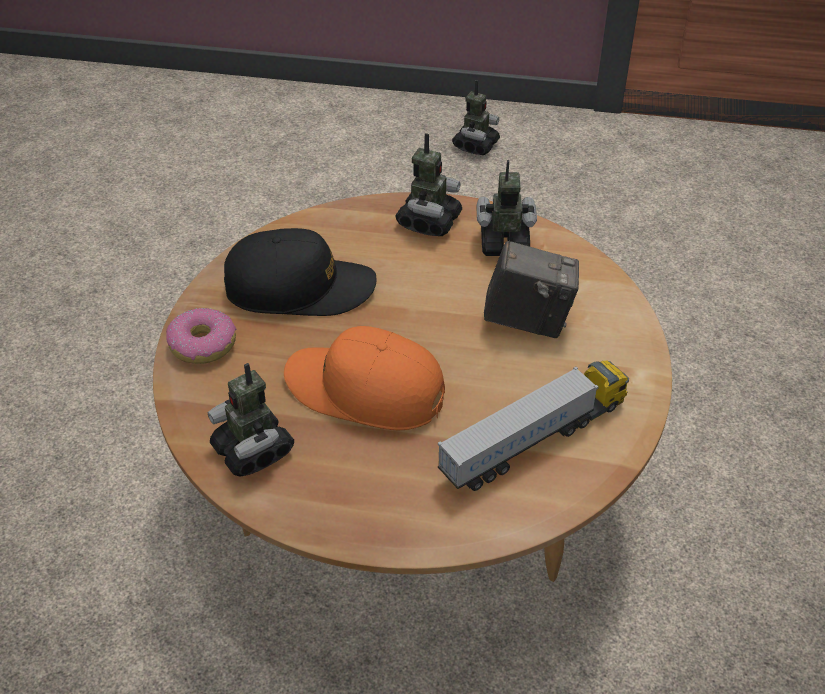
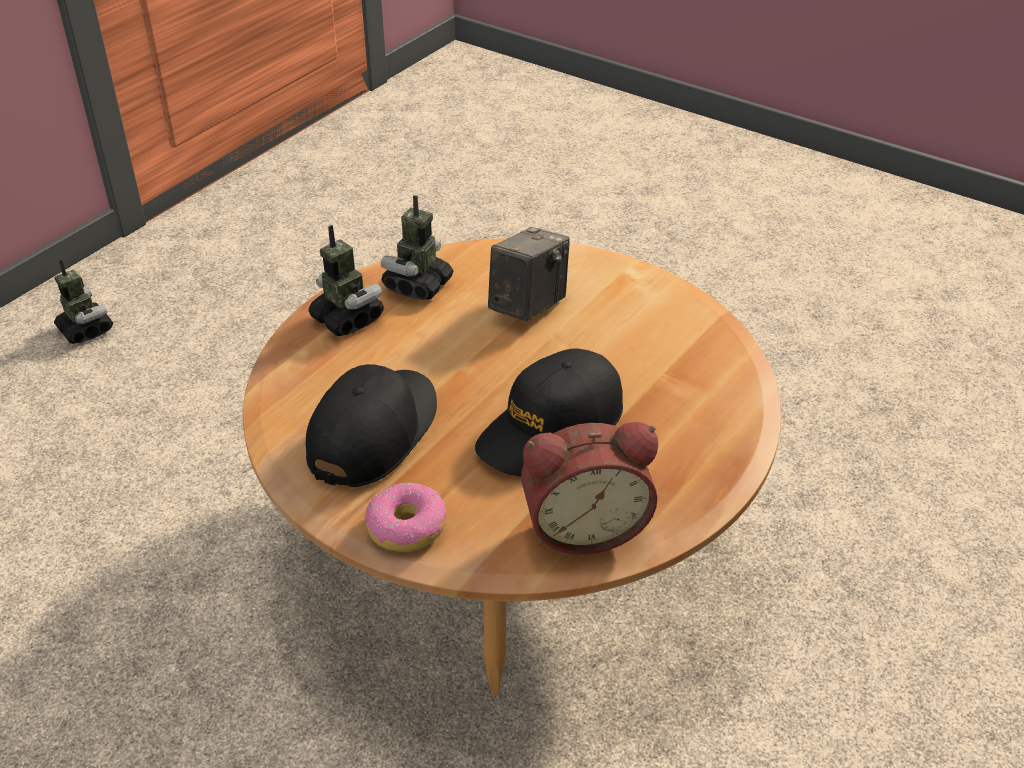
camera: 65 degrees left, 5 degrees down
toy robot [208,363,294,476] -> alarm clock [521,422,658,555]
orange cap [284,326,445,430] -> black cap [475,348,623,476]
toy truck [438,361,629,491] -> none

